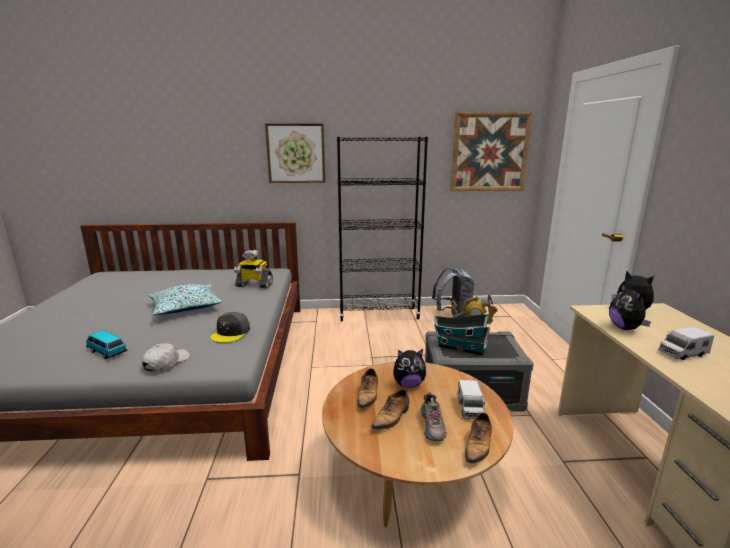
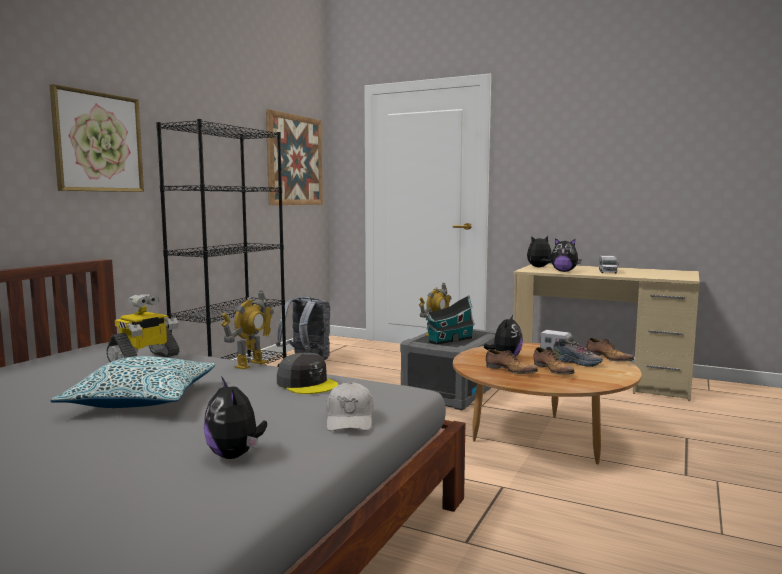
camera: 60 degrees left, 10 degrees down
toy car [86,330,127,359] -> plush toy [204,376,267,459]
white cap [142,343,190,372] -> white cap turned 150 degrees counterclockwise [326,382,374,431]
none -> toy robot [221,291,274,370]

